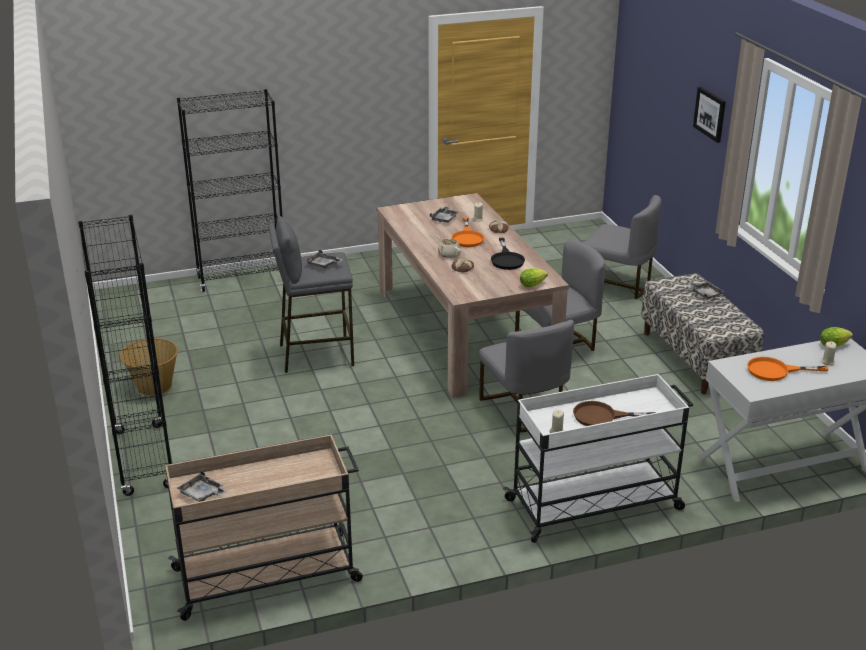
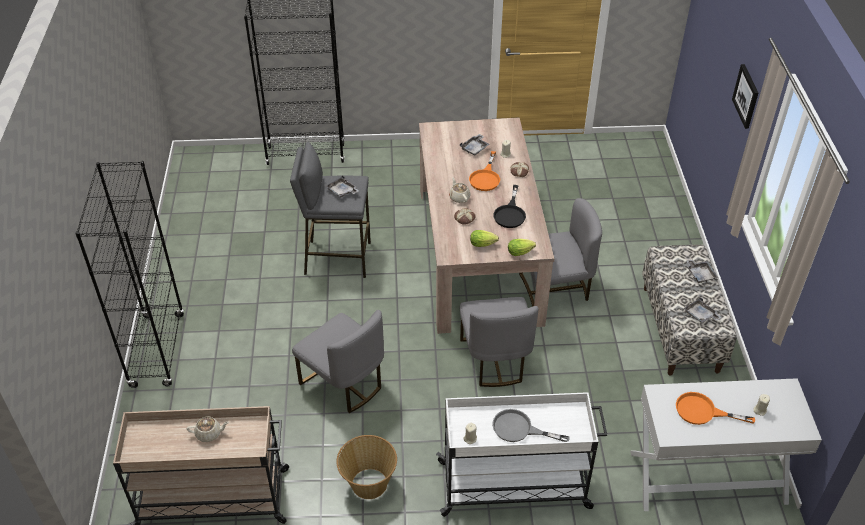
camera: 15 degrees right, 15 degrees up
basket [120,338,178,396] -> basket moved to [336,435,397,499]
grey tray [177,471,227,502] -> grey tray moved to [684,297,722,323]
brown frying pan [573,401,657,426] -> grey frying pan [492,409,570,442]
grey chair [584,195,661,299] -> grey chair moved to [292,310,384,413]
lettuce [820,327,853,347] -> lettuce moved to [470,230,499,247]
none -> beige teapot [186,416,229,442]

